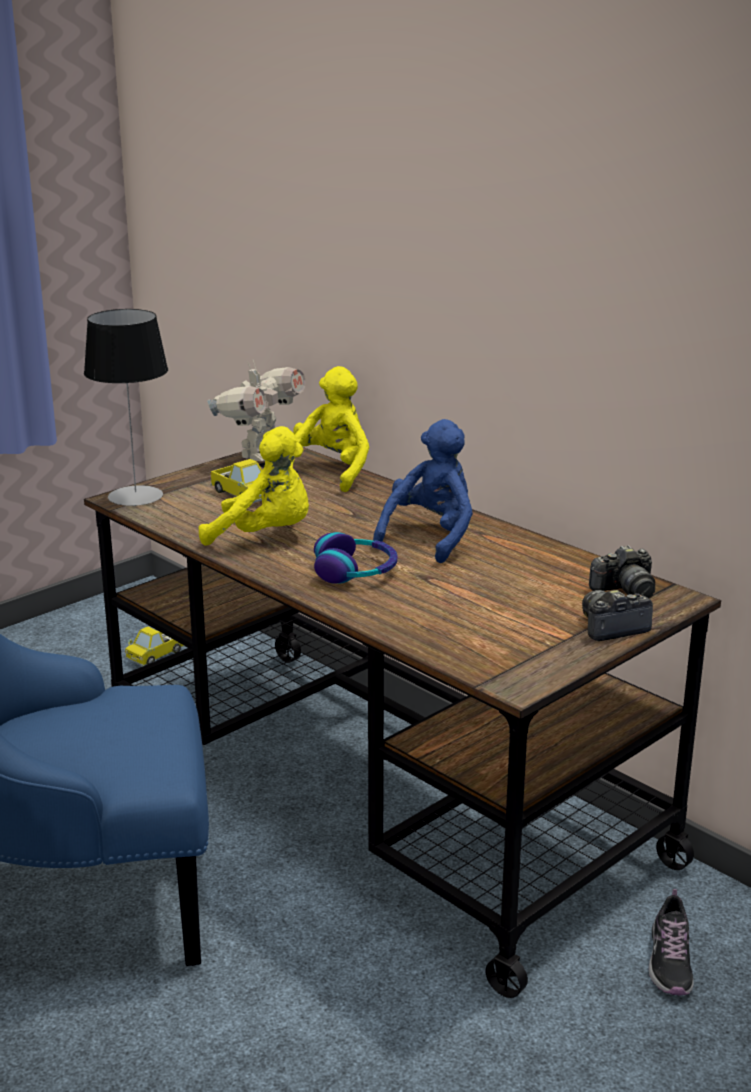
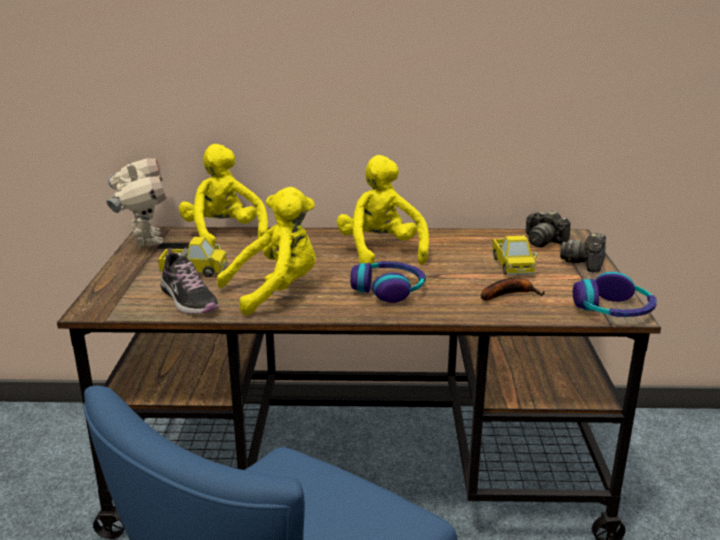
camera: 45 degrees left, 0 degrees up
table lamp [84,309,168,506] -> none
toy truck [125,626,184,667] -> toy truck moved to [491,236,537,275]
blue plush toy [373,419,473,563] -> yellow plush toy [337,155,429,264]
camera [589,545,655,598] -> camera turned 105 degrees clockwise [526,210,571,247]
shoe [649,889,694,996] -> shoe moved to [161,248,219,314]
none -> banana [481,278,545,301]
none -> headphones [573,272,657,317]

